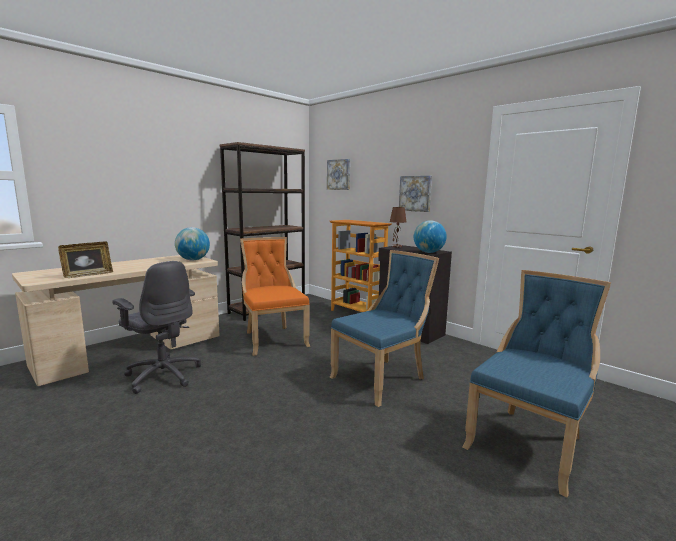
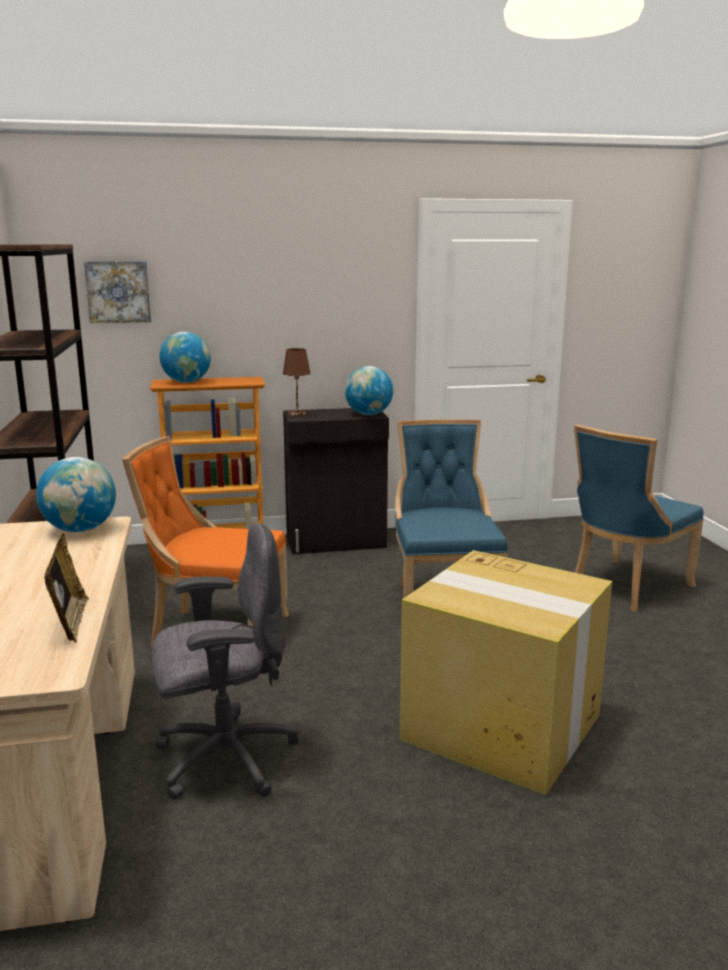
camera: 55 degrees left, 5 degrees up
picture [399,176,432,212] -> none
blue chair [462,270,611,497] -> blue chair turned 120 degrees counterclockwise [574,424,704,611]
none -> globe [160,332,211,383]
none -> cardboard box [400,550,612,795]

